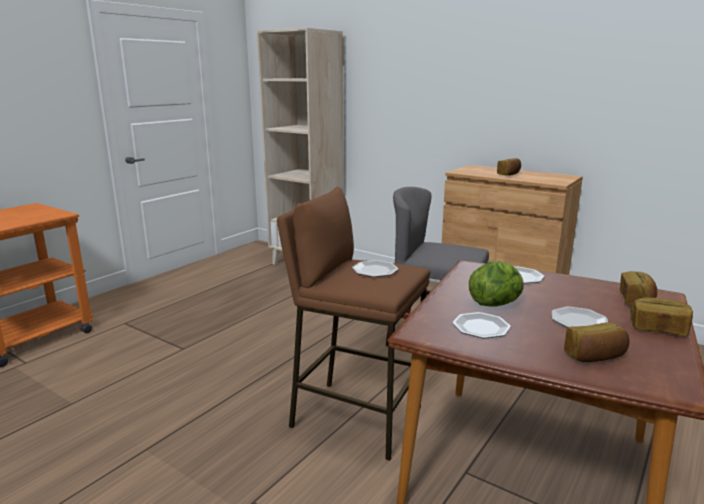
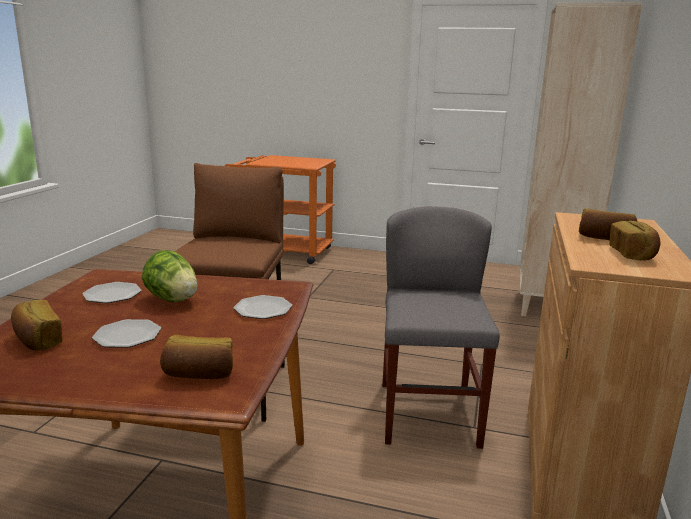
camera: 70 degrees right, 0 degrees up
plate [352,260,398,277] -> none
bread [631,297,693,336] -> bread moved to [609,221,660,260]

